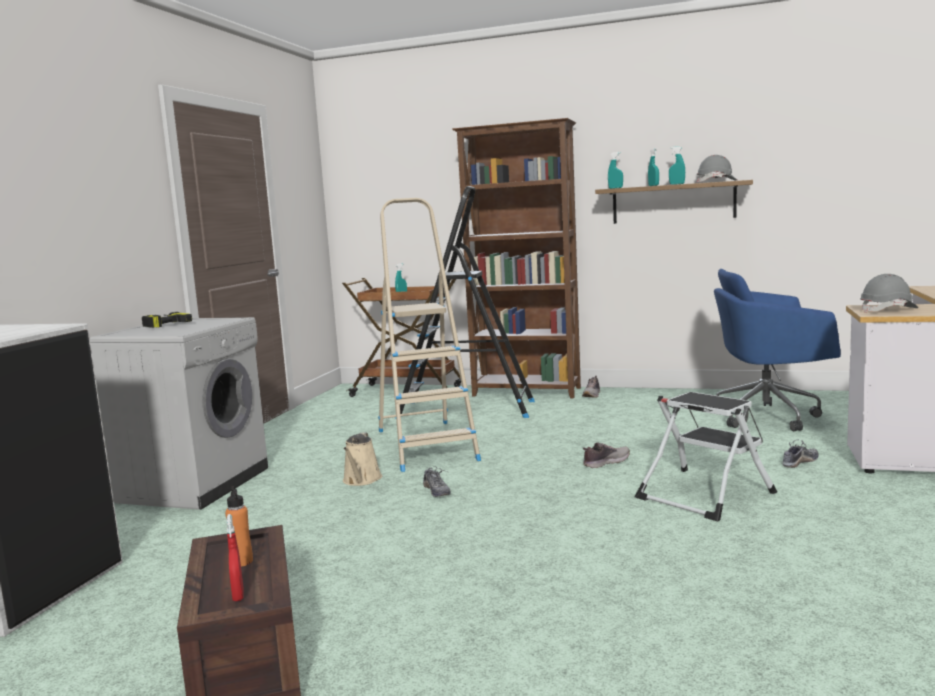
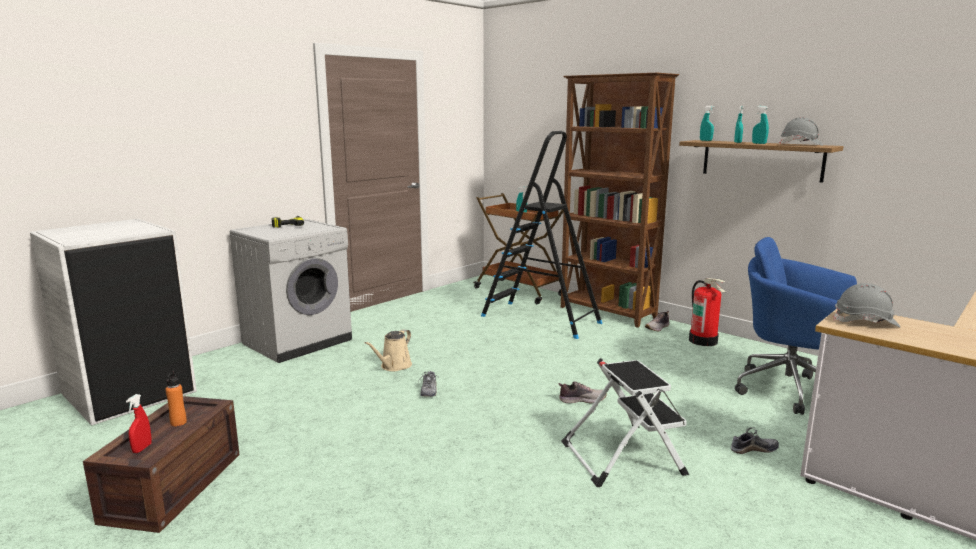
camera: 25 degrees right, 5 degrees up
beige step ladder [378,198,481,472] -> none
none -> fire extinguisher [689,278,726,346]

